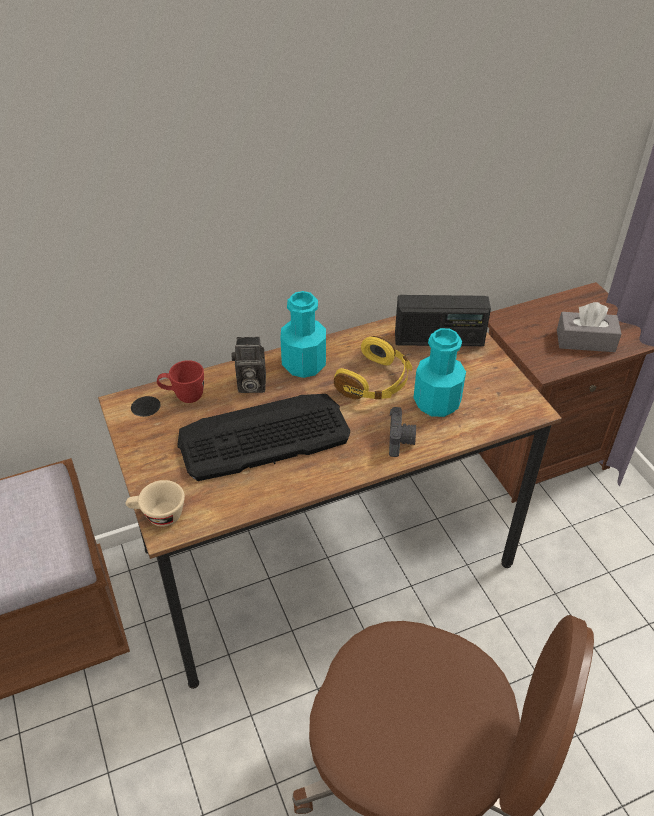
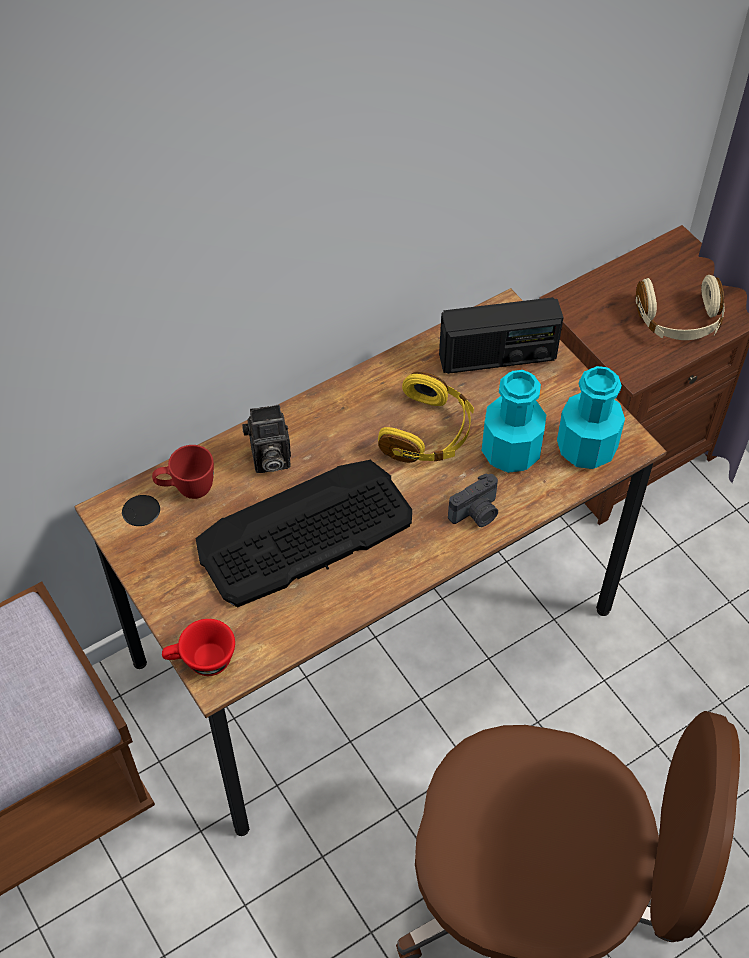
camera: 10 degrees left, 10 degrees up
beige cup [126,480,185,527] -> red cup [162,619,235,676]
turquoise bottle [280,291,326,378] -> turquoise bottle moved to [557,366,625,469]
camera [389,407,416,457] -> camera turned 60 degrees clockwise [448,473,498,527]
grey tissue box [557,302,621,352] -> beige headphones [636,275,725,340]

